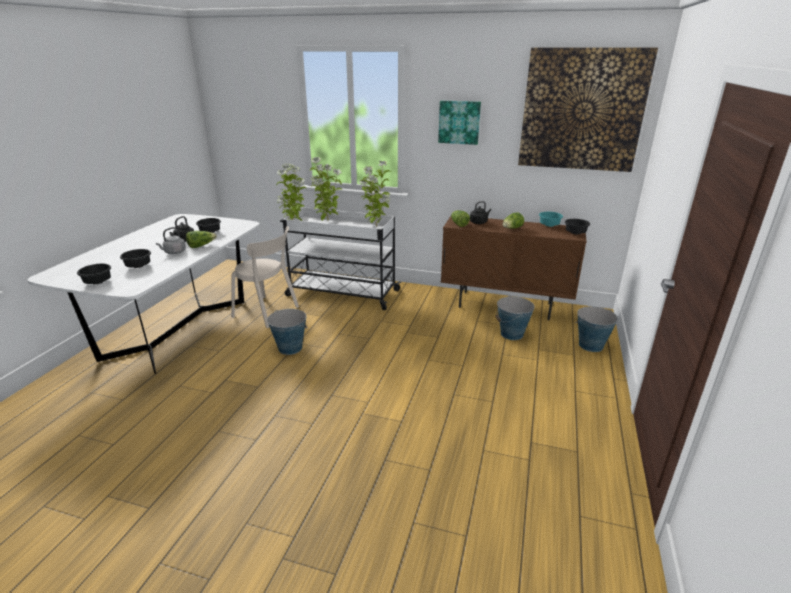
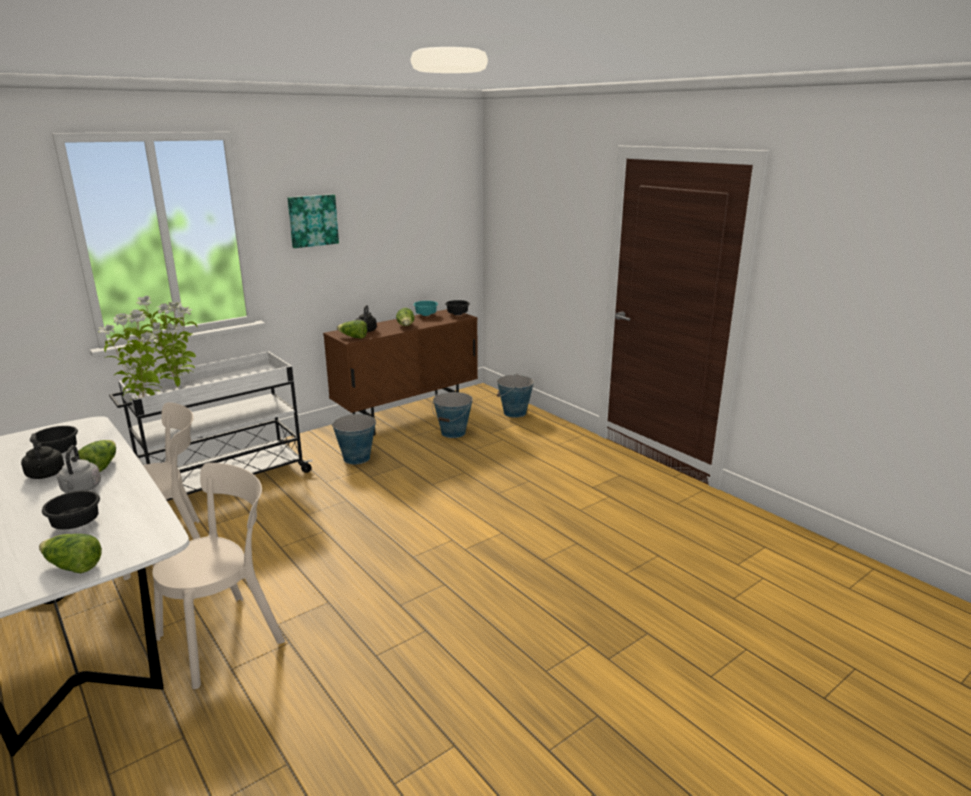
camera: 55 degrees left, 5 degrees down
black bowl [77,264,111,284] -> lettuce [39,534,102,573]
bucket [267,309,307,355] -> bucket moved to [332,414,376,464]
potted plant [359,160,391,227] -> none
picture [518,48,658,172] -> none
none -> beige chair [152,463,285,689]

